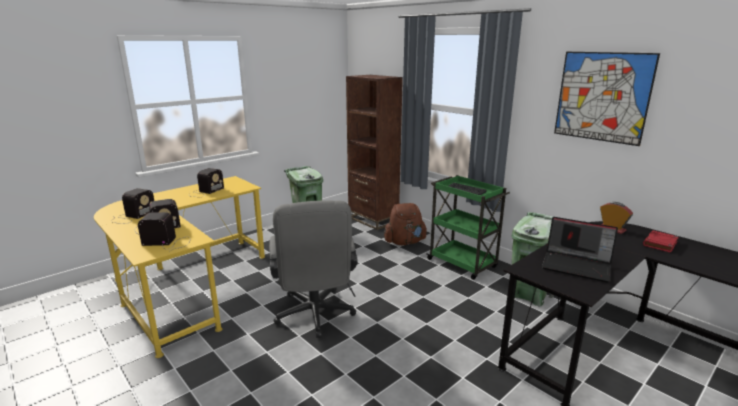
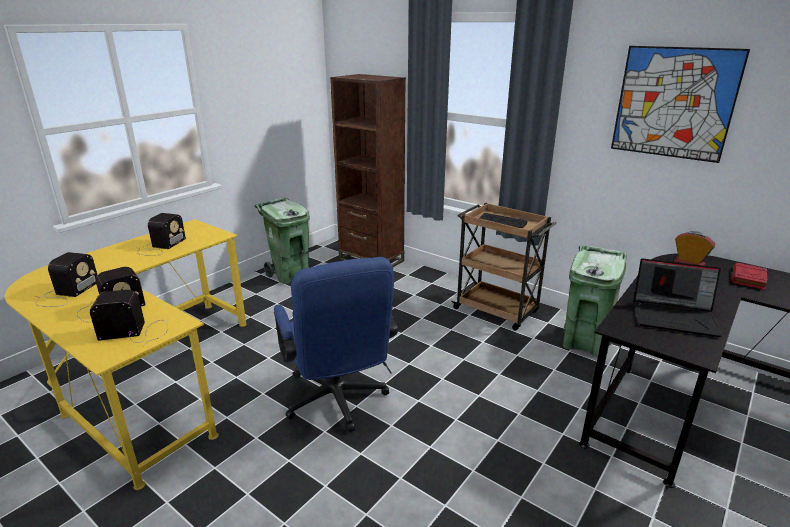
camera: 10 degrees left, 5 degrees up
grey office chair [269,200,358,338] -> blue office chair [274,257,398,432]
brown backpack [384,203,427,245] -> none
green cart [426,175,510,280] -> brown cart [452,203,557,331]

